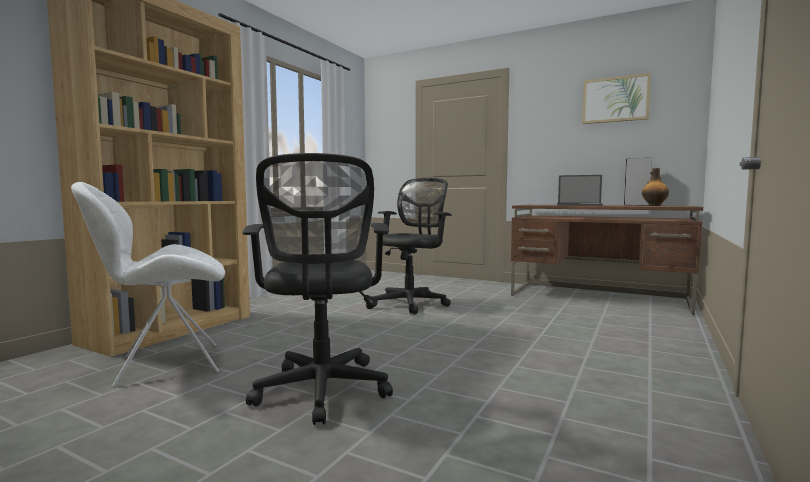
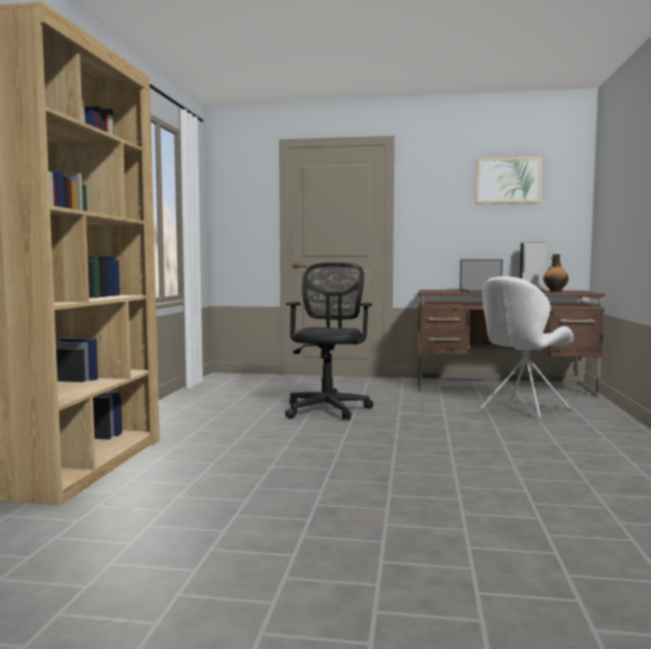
camera: 20 degrees left, 0 degrees up
white chair [71,182,225,388] -> white chair moved to [480,276,573,420]
black office chair [242,153,393,425] -> none

